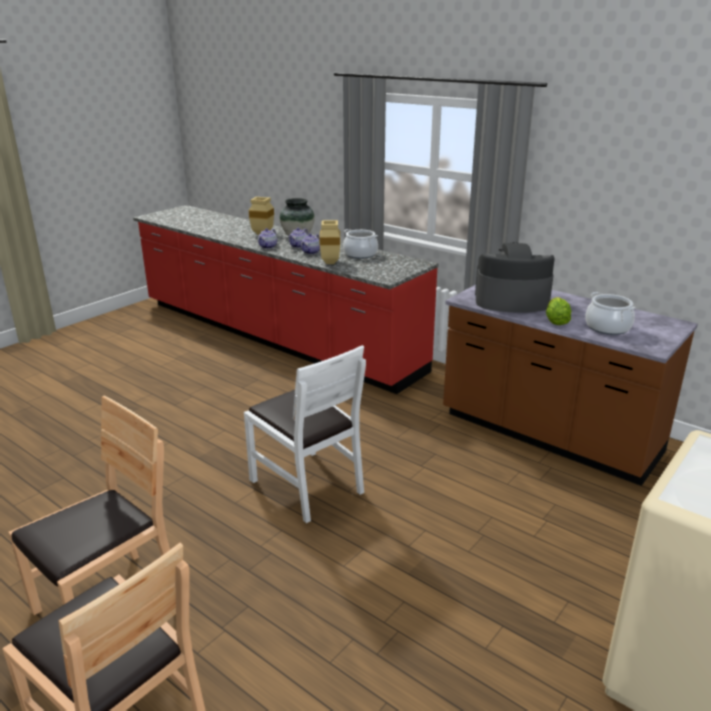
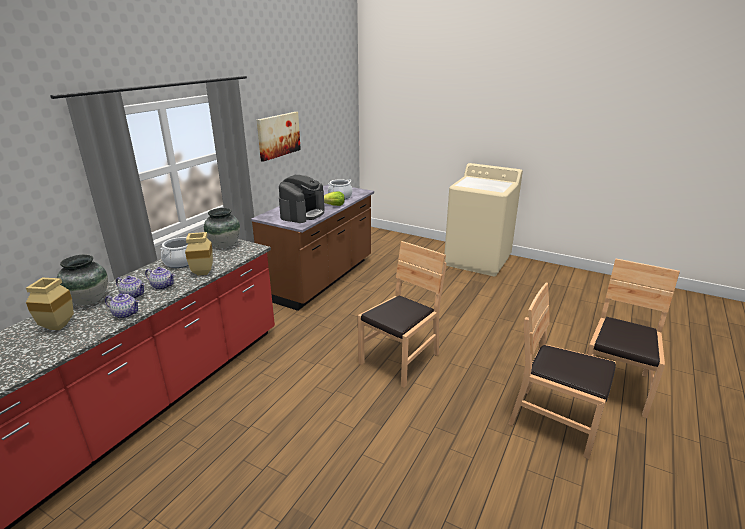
camera: 100 degrees left, 0 degrees up
white chair [244,345,366,523] -> brown chair [358,241,446,388]
coffee machine [475,242,554,313] -> coffee machine turned 150 degrees counterclockwise [279,175,325,223]
none -> vase [204,208,240,248]
none -> picture [257,112,301,162]

